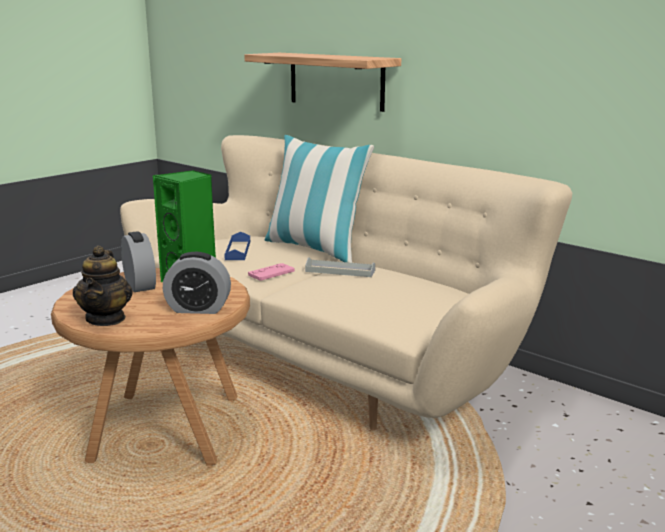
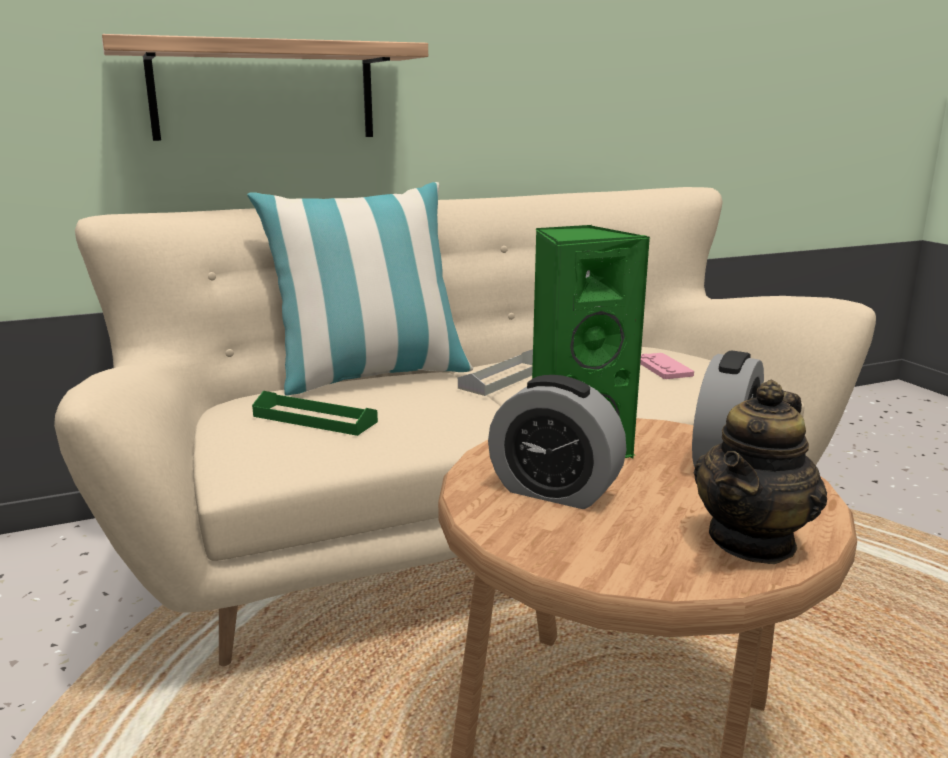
camera: 65 degrees left, 0 degrees up
teapot [73,245,133,326] -> teapot turned 105 degrees clockwise [694,380,827,564]
alarm clock [121,231,156,292] -> alarm clock turned 150 degrees counterclockwise [488,375,627,509]
blue tray [224,232,250,260] -> green tray [252,391,378,436]
pink game controller [248,263,295,280] -> pink game controller moved to [640,353,694,379]

